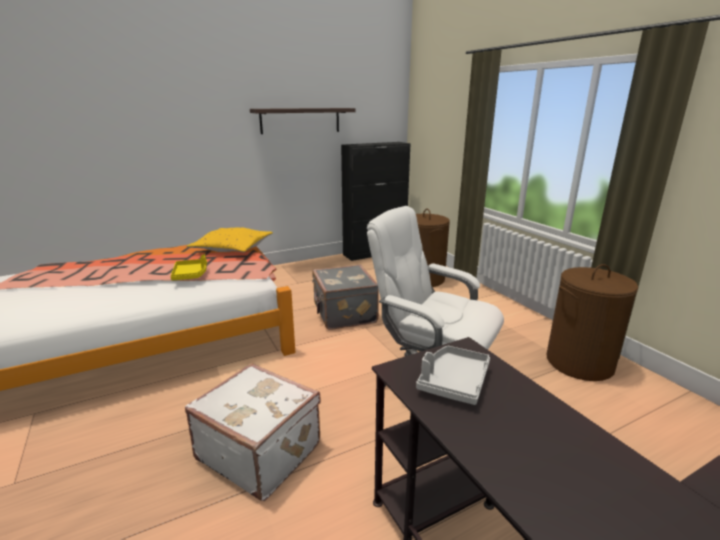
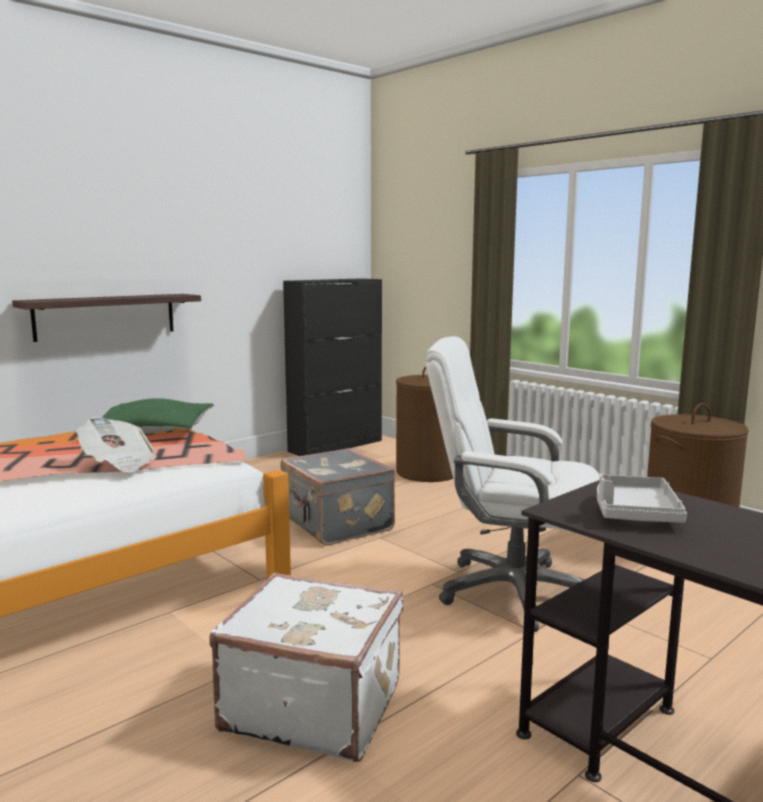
camera: 15 degrees left, 10 degrees down
yellow tray [171,255,207,280] -> newspaper [76,417,156,473]
yellow pillow [187,227,273,252] -> green pillow [102,398,214,434]
shelf [250,108,356,134] -> shelf moved to [12,294,201,342]

